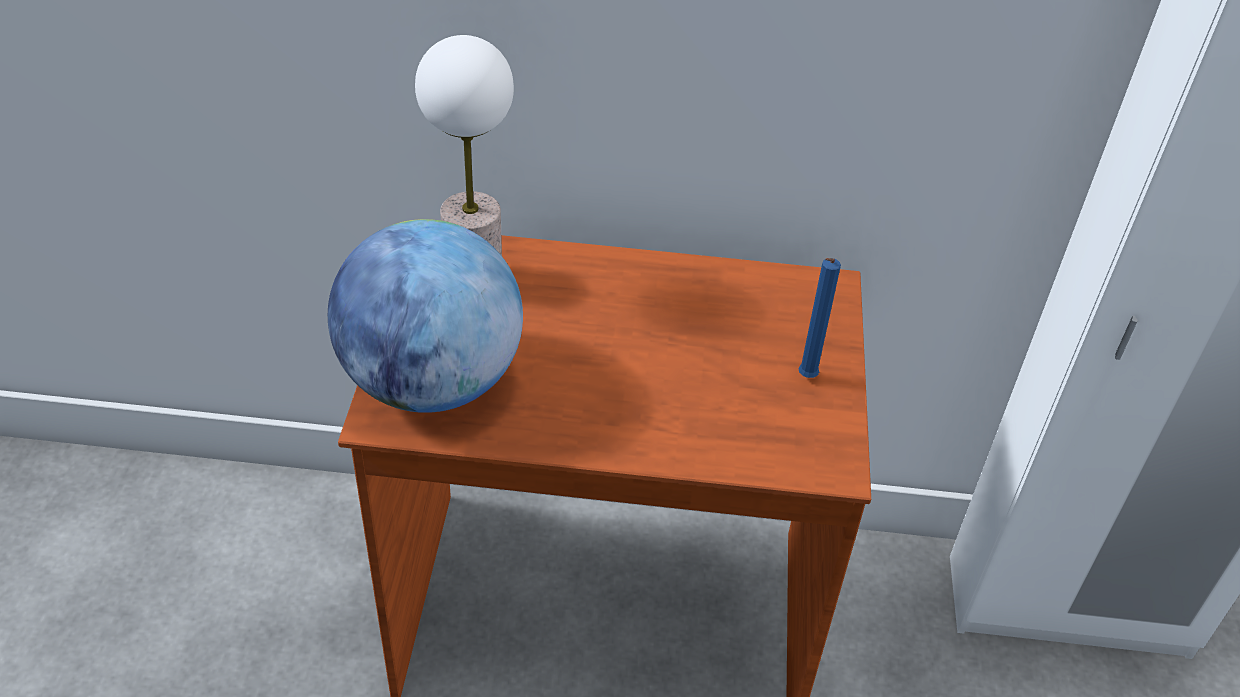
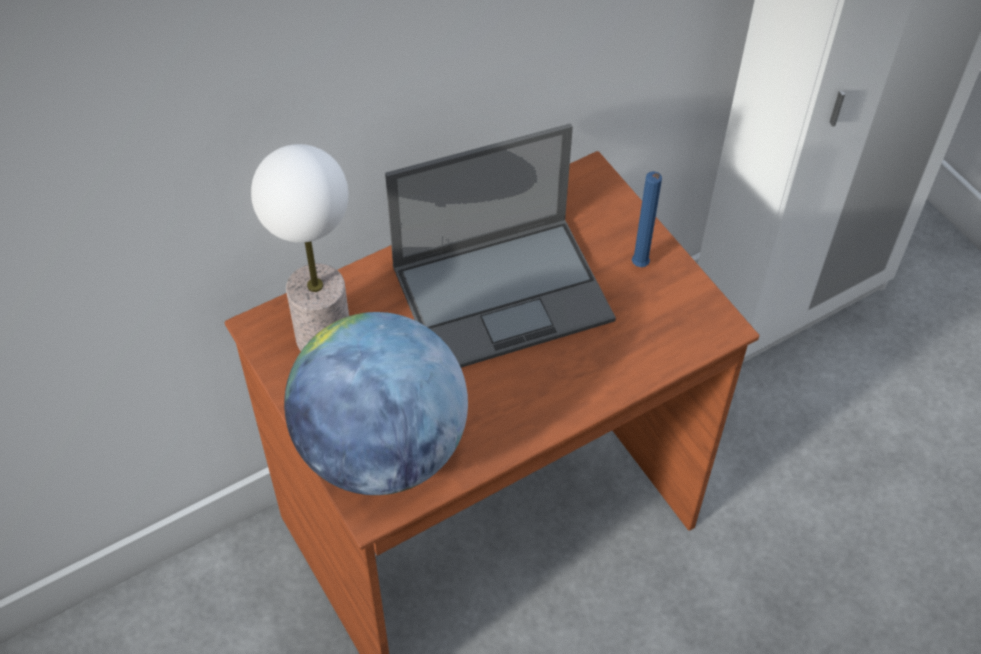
camera: 35 degrees left, 10 degrees up
none -> laptop [385,123,616,368]

